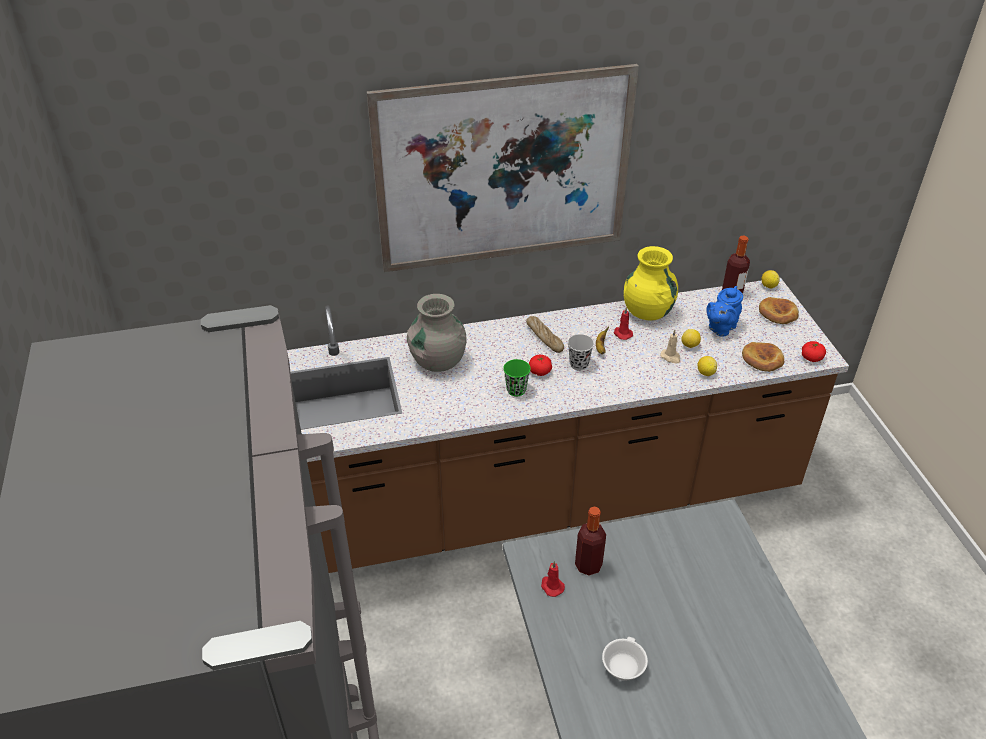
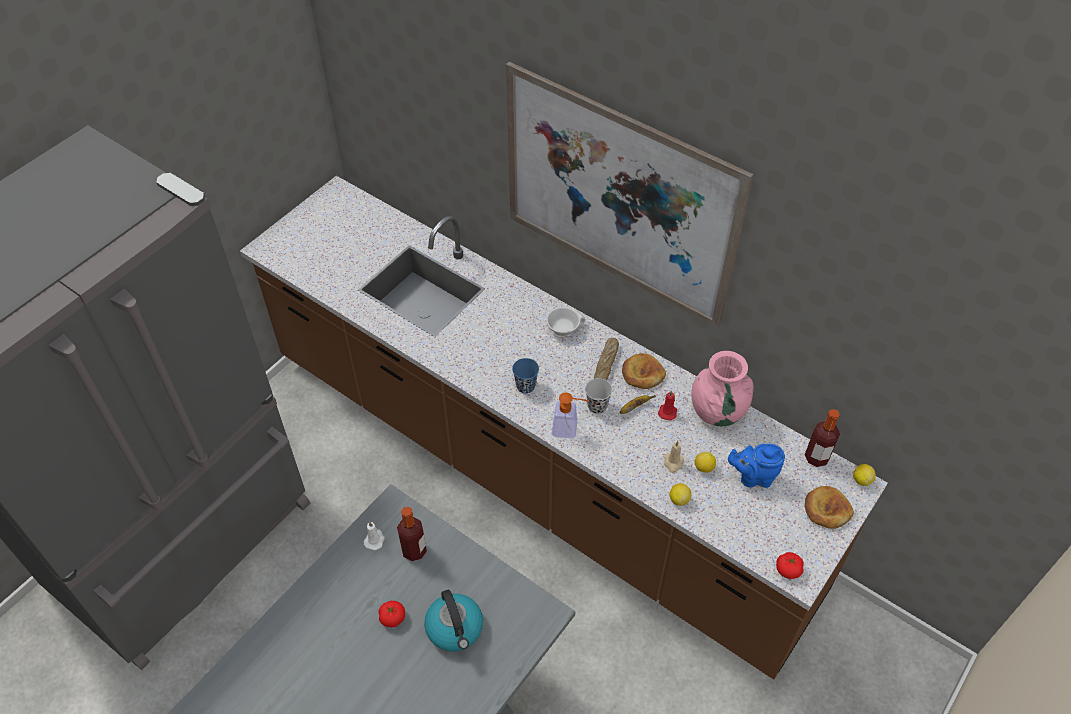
camera: 50 degrees right, 10 degrees up
grey vase [407,294,466,372] -> none
green cup [503,359,531,397] -> blue cup [512,358,539,394]
tomato [529,355,552,376] -> tomato moved to [378,601,405,627]
red candle [541,561,565,597] -> white candle [364,522,385,550]
white cup [602,637,648,681] -> white cup moved to [546,307,585,337]
yellow vase [624,246,678,320] -> pink vase [691,351,754,426]
bread [742,342,784,372] -> bread moved to [622,353,666,389]
none -> kettle [424,590,483,652]
none -> soap dispenser [552,392,589,438]

